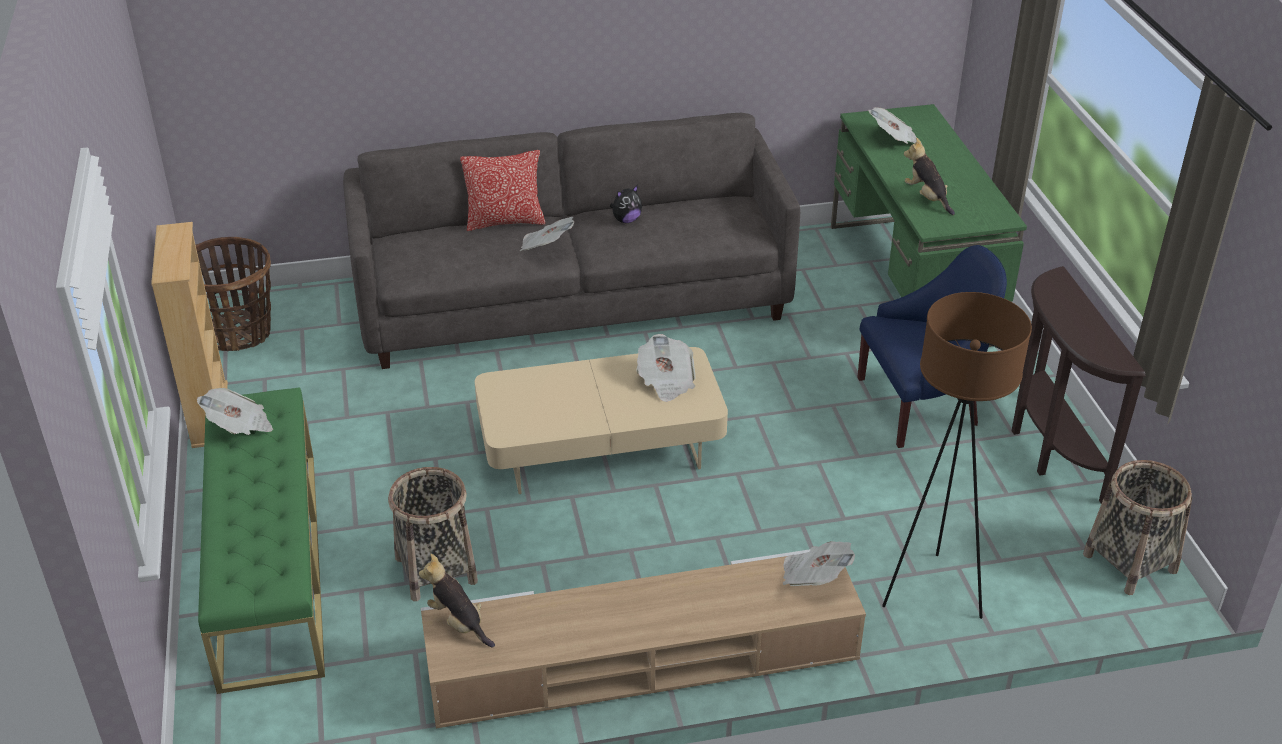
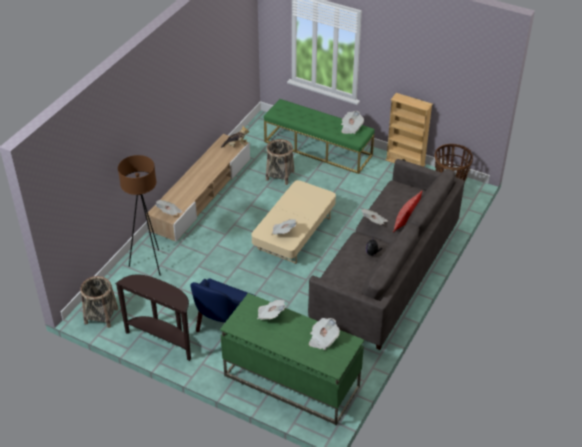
camera: 130 degrees right, 5 degrees up
plush toy [904,138,955,215] -> newspaper [257,300,286,320]

